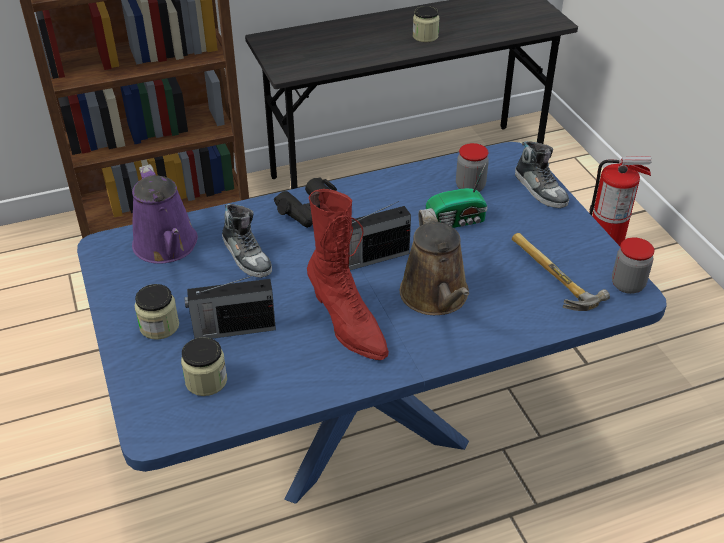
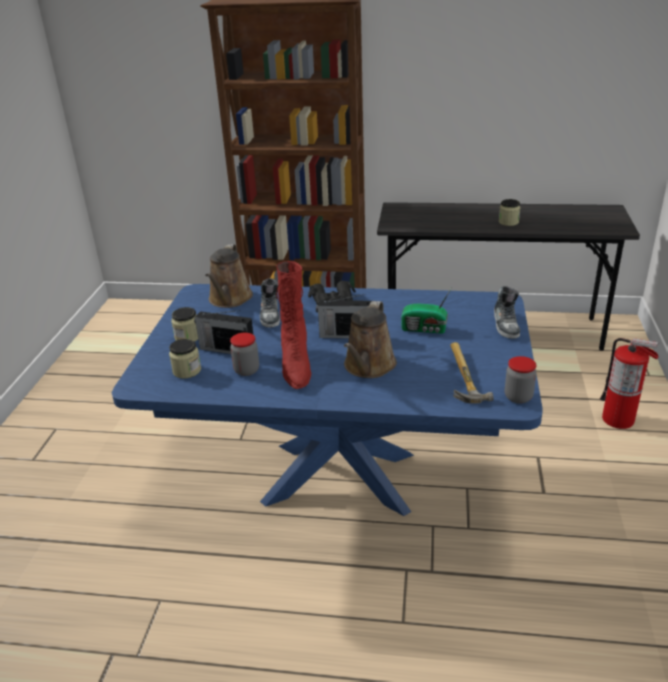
camera: 30 degrees right, 10 degrees down
purple watering can [132,164,198,264] -> brown watering can [205,244,253,308]
jar [456,143,489,192] -> jar moved to [230,333,259,376]

